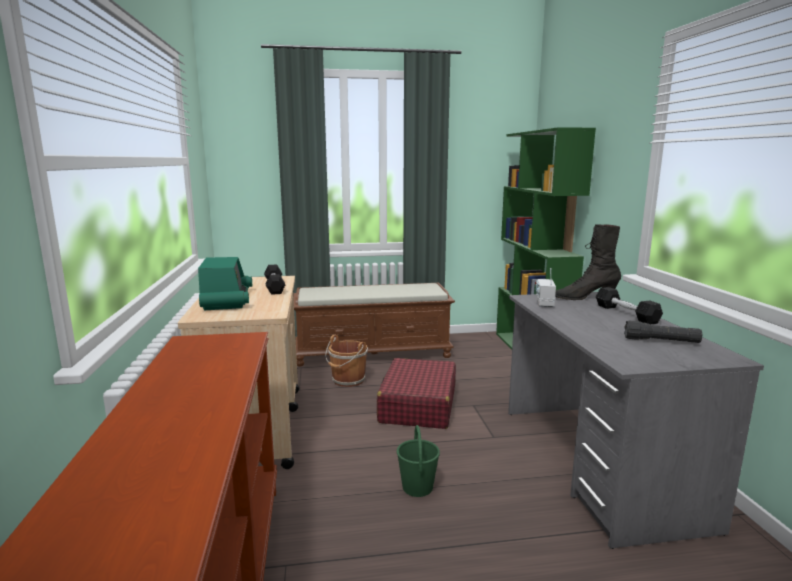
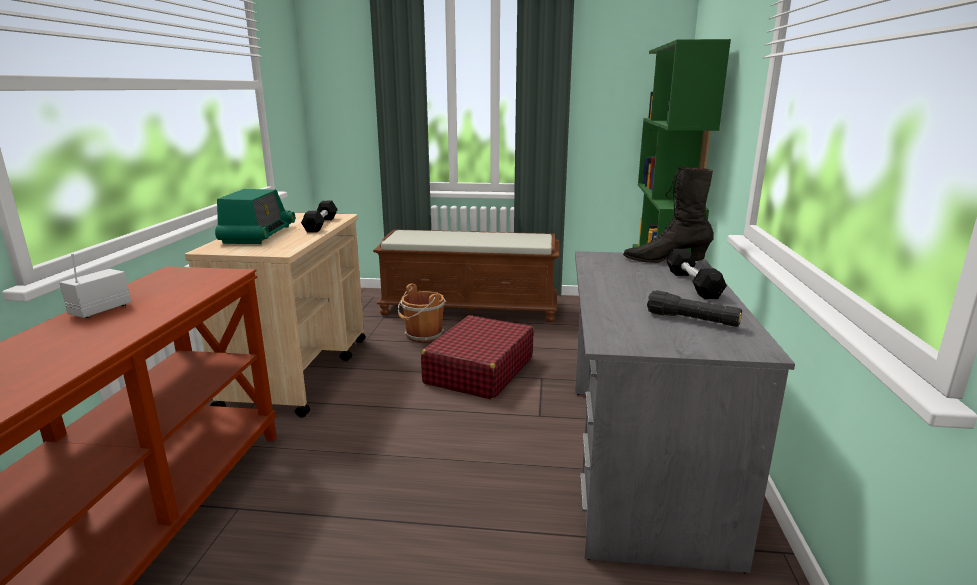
camera: 15 degrees right, 5 degrees up
green bucket [397,425,440,497] -> none
radio [536,268,556,307] -> radio moved to [60,254,131,318]

